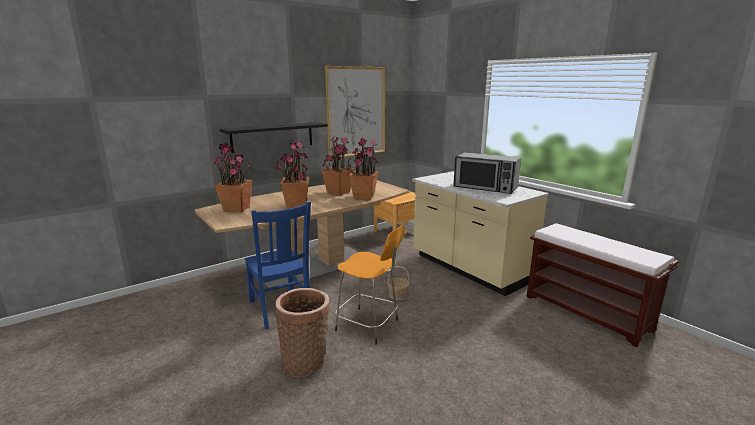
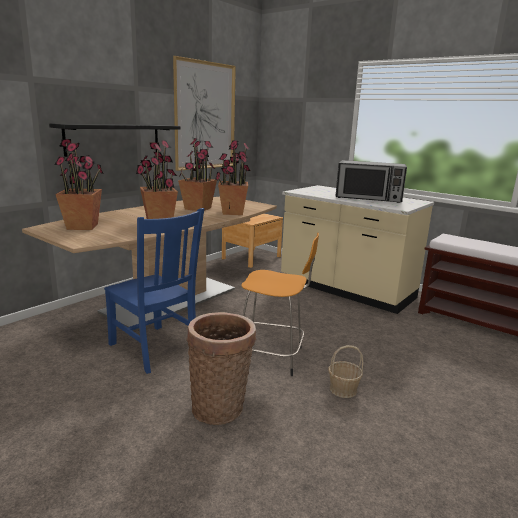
camera: 15 degrees left, 0 degrees up
basket [387,266,410,300] -> basket moved to [328,345,363,398]

